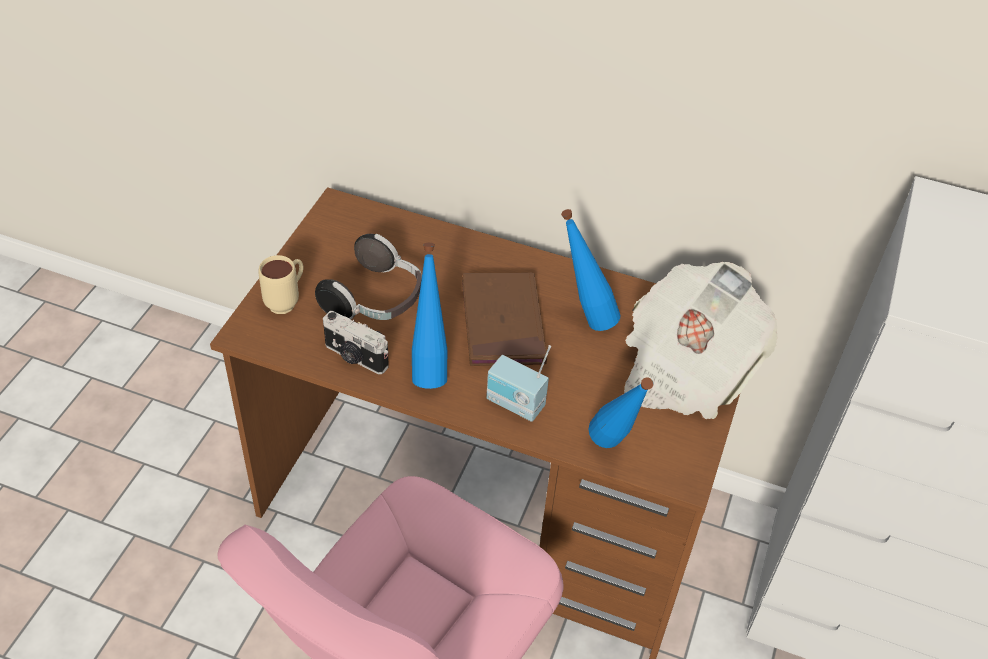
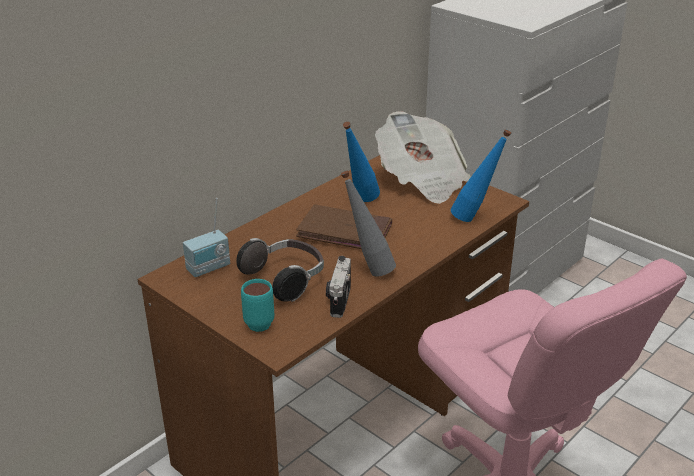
camera: 65 degrees left, 15 degrees down
beige mug [258,255,303,314] -> turquoise mug [241,279,274,332]
camera [323,311,389,375] -> camera turned 135 degrees clockwise [326,256,351,318]
blue bottle [412,243,447,389] -> grey bottle [341,171,396,277]
radio [486,345,551,422] -> radio moved to [183,198,230,277]

